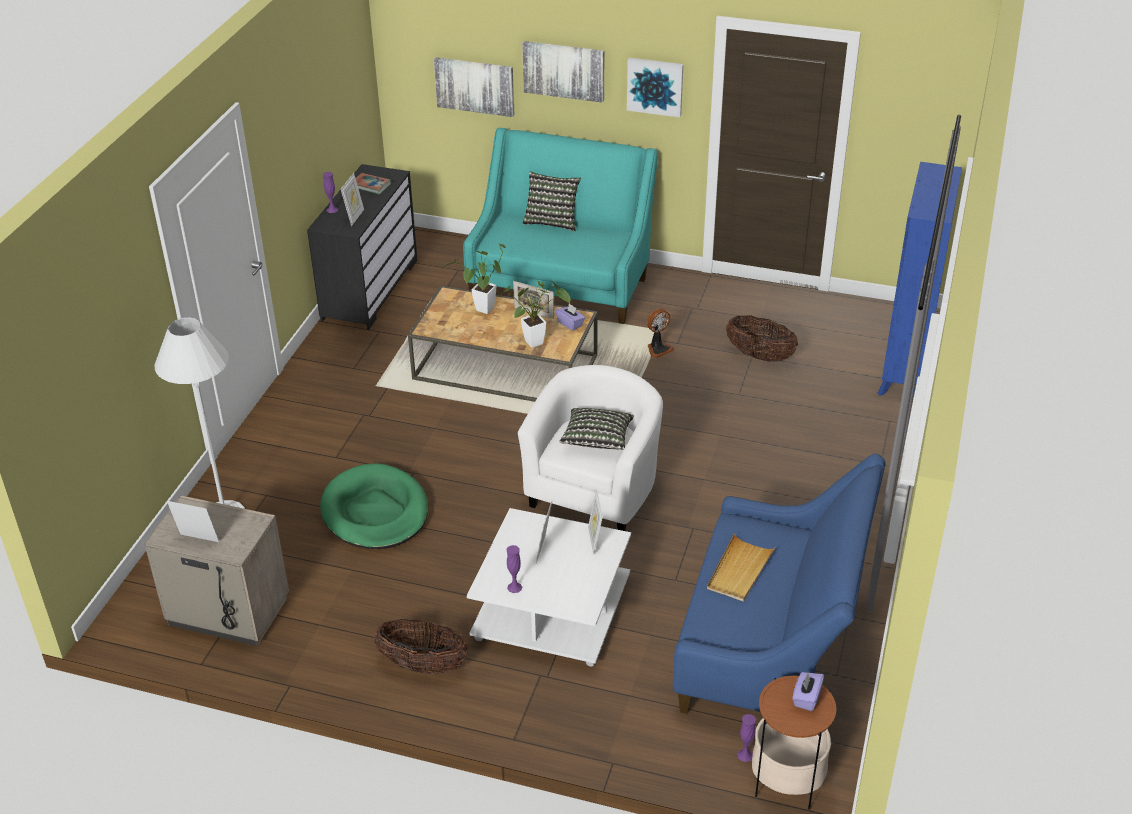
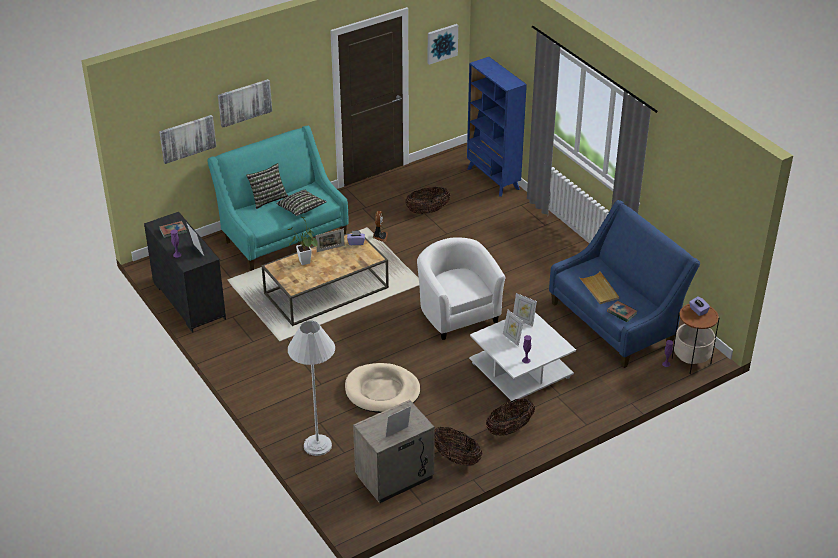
camera: 50 degrees left, 0 degrees up
green dog bed [320,463,428,549] -> beige dog bed [345,363,420,413]
potted plant [502,281,571,348] -> none
pillow [559,408,634,450] -> pillow moved to [276,190,327,216]
picture [627,58,683,117] -> picture moved to [428,24,458,65]
none -> basket [434,427,482,466]
none -> book [607,301,637,322]

